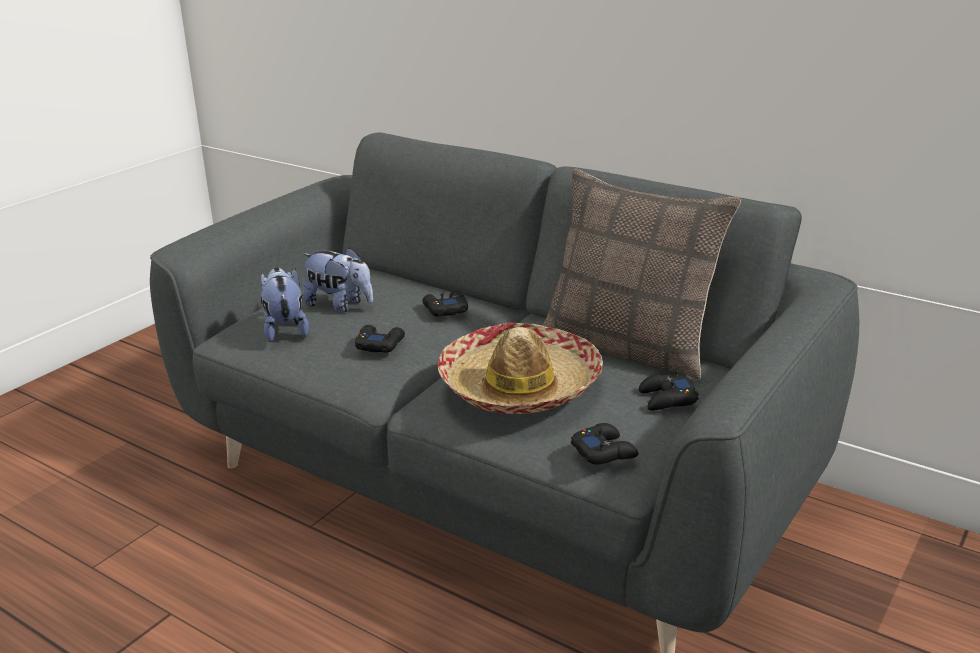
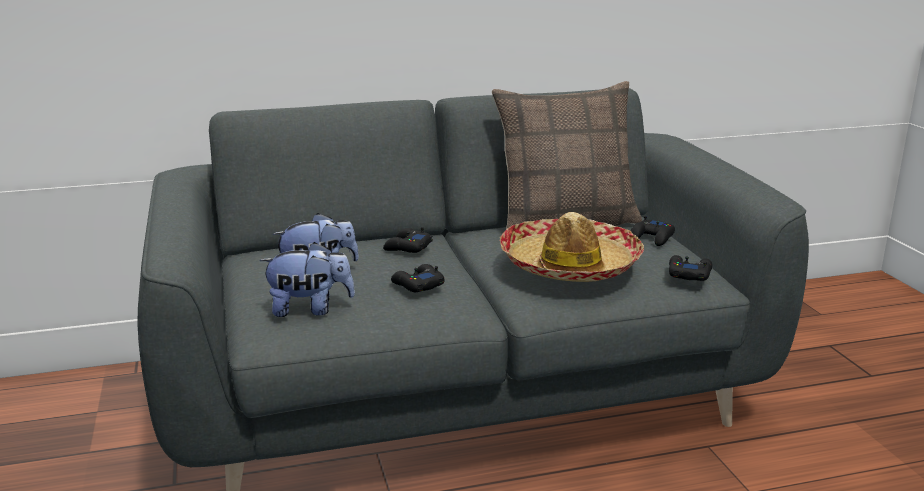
camera: 50 degrees left, 5 degrees down
plush toy [261,267,309,342] -> plush toy turned 150 degrees clockwise [259,242,355,317]

